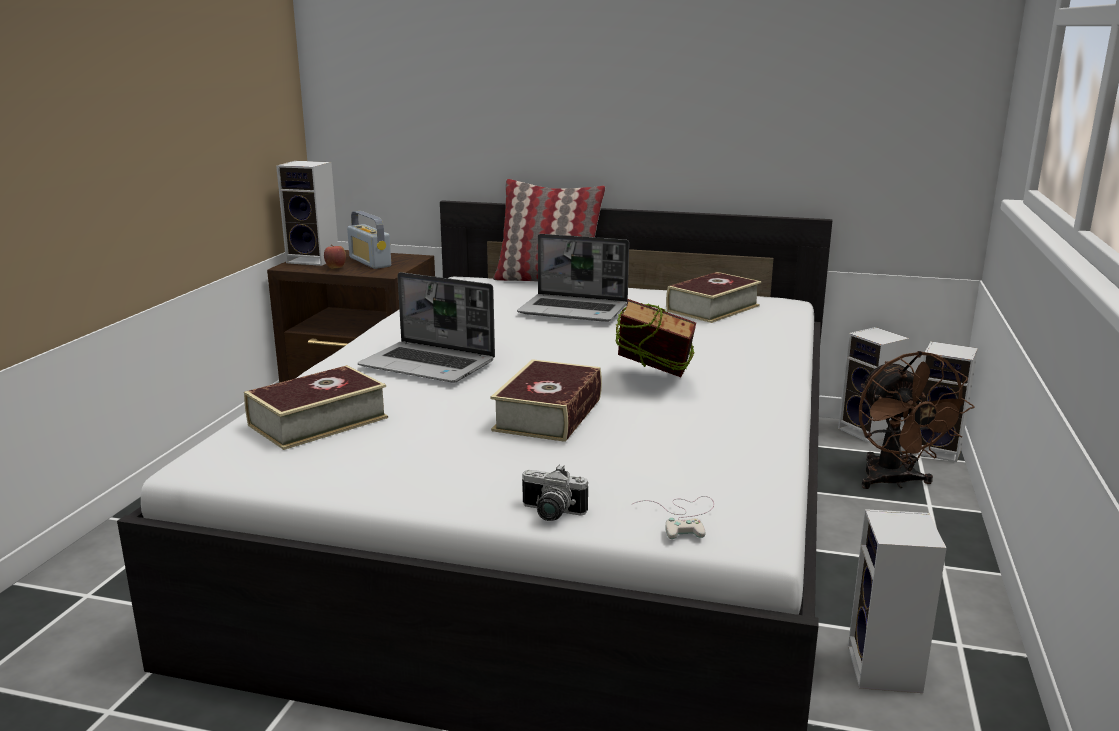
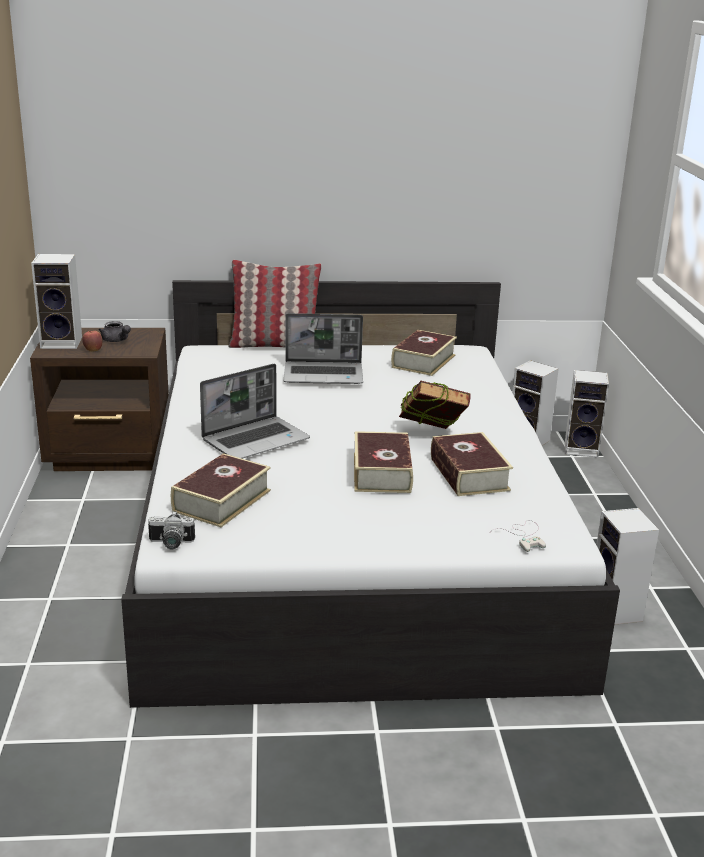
camera: 20 degrees left, 5 degrees up
radio [347,211,391,269] -> grey teapot [99,321,131,342]
laptop [358,272,495,383] -> laptop turned 45 degrees counterclockwise [200,364,310,459]
camera [522,465,588,521] -> camera moved to [148,511,195,549]
brown fan [859,351,975,489] -> none
none -> book [431,432,513,496]

